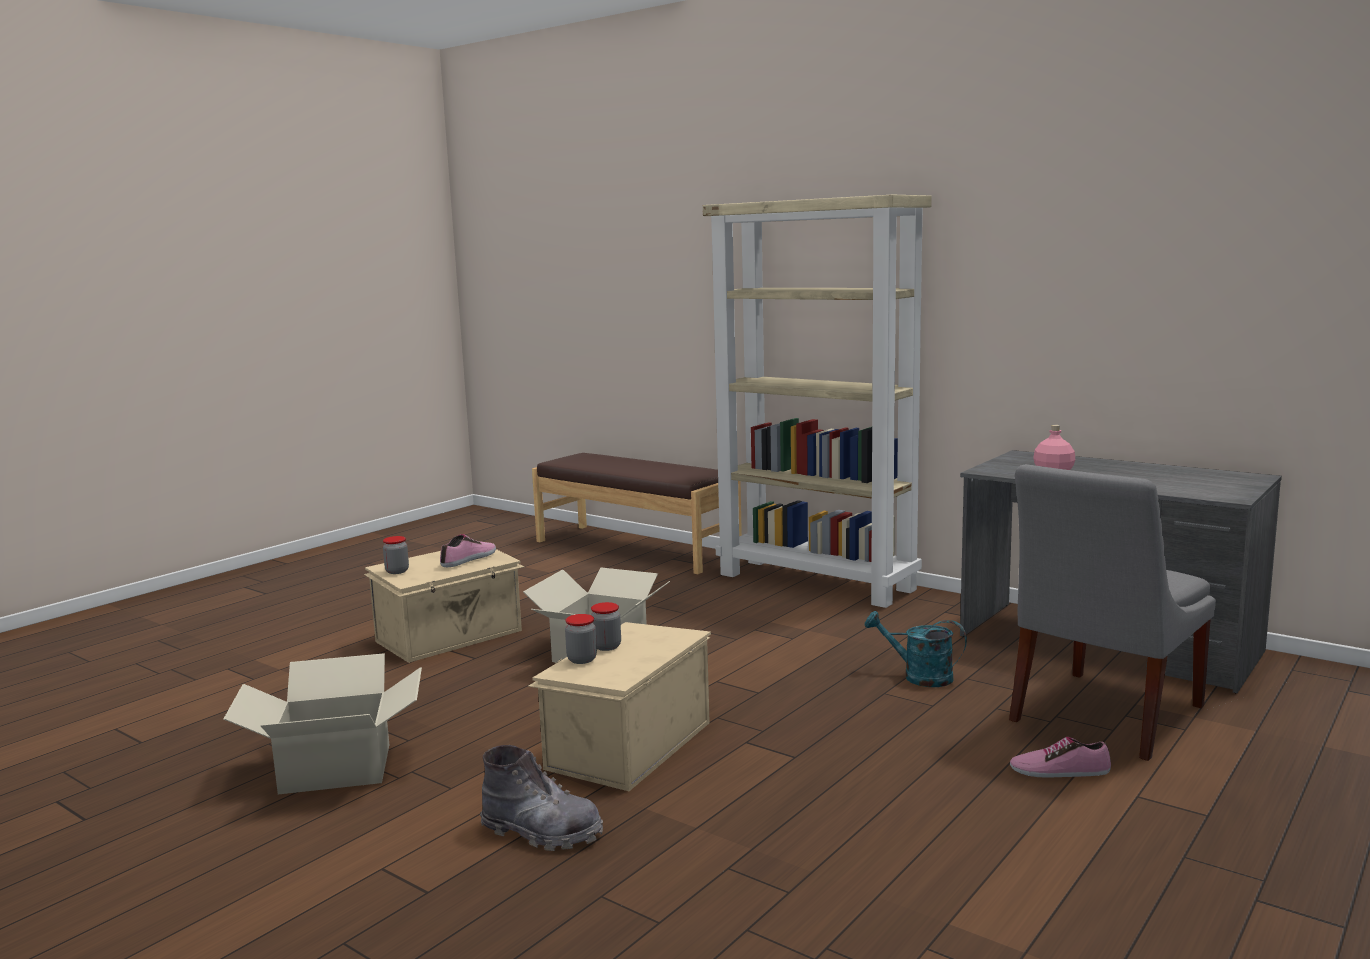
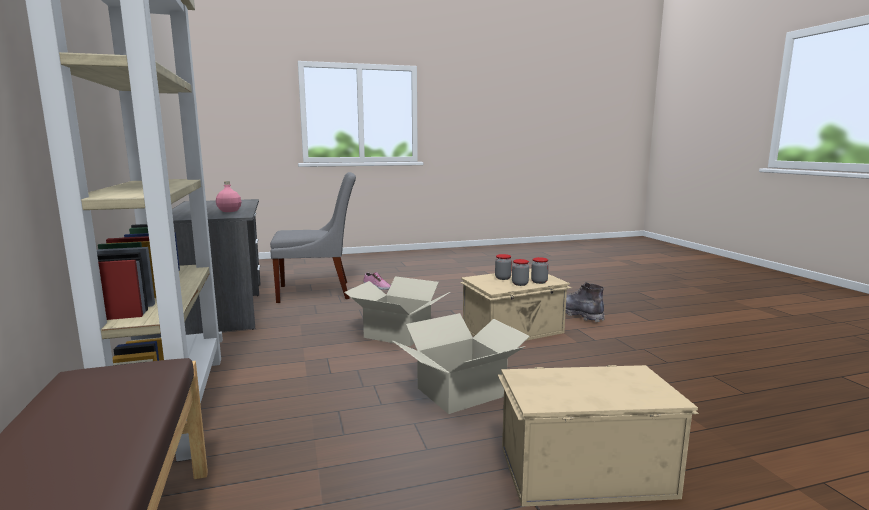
camera: 145 degrees left, 0 degrees up
cardboard box [224,653,422,795] -> cardboard box moved to [345,276,450,346]
jar [383,536,409,574] -> jar moved to [495,254,512,280]
shoe [440,534,496,567] -> none
turquoise watering can [865,611,967,687] -> none

